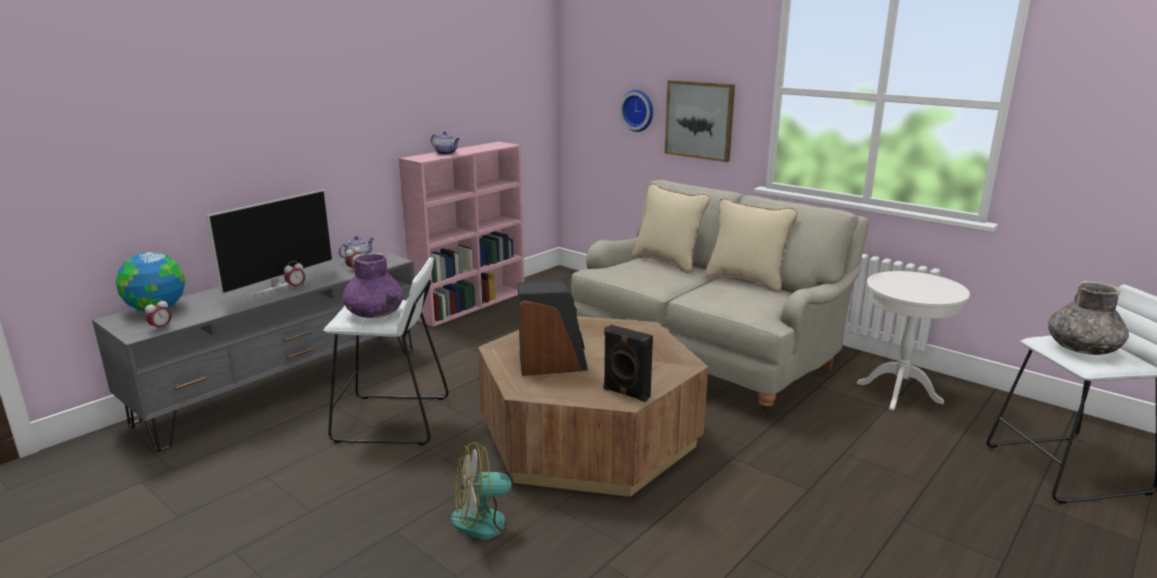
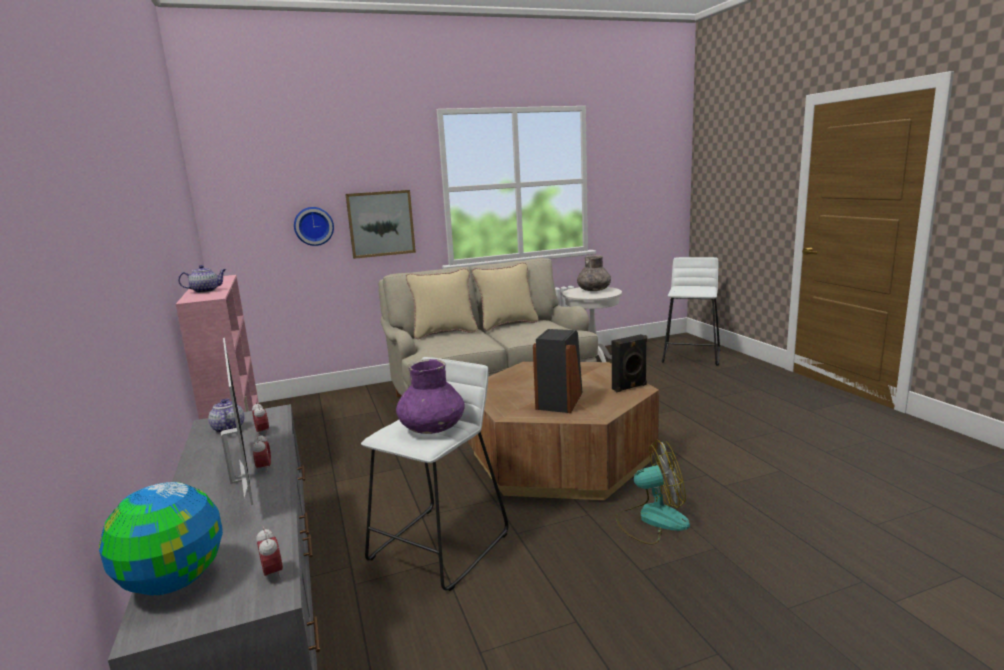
camera: 60 degrees left, 5 degrees down
fan [451,442,534,539] -> fan turned 105 degrees counterclockwise [616,439,690,545]
grey vase [1048,281,1129,355] -> grey vase moved to [577,255,611,291]

